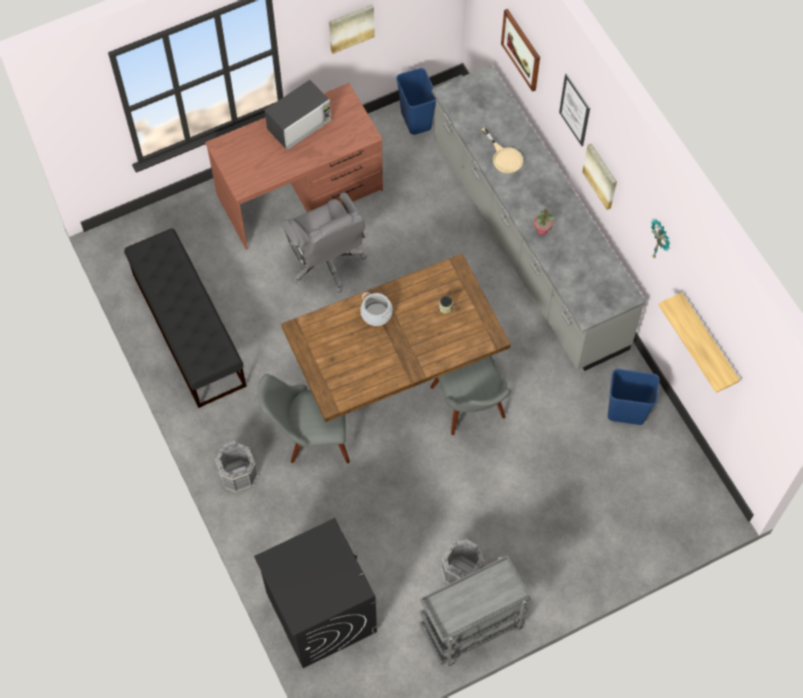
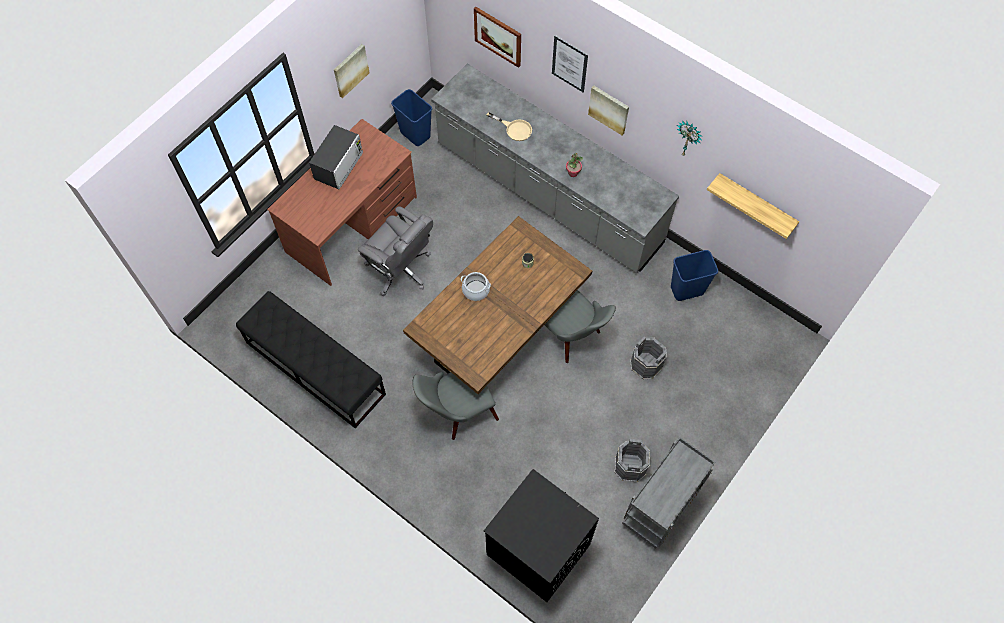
camera: 25 degrees left, 0 degrees up
grey bucket [215,440,258,493] -> grey bucket moved to [630,336,667,379]

